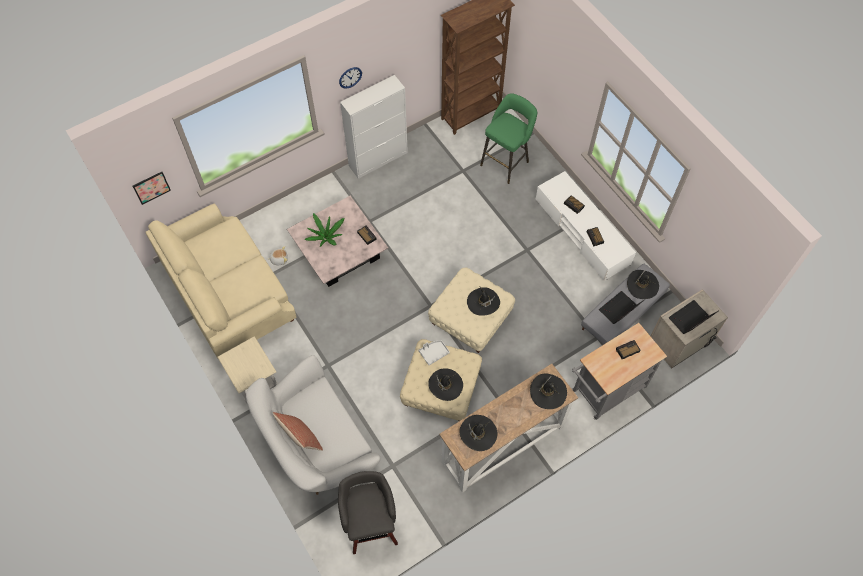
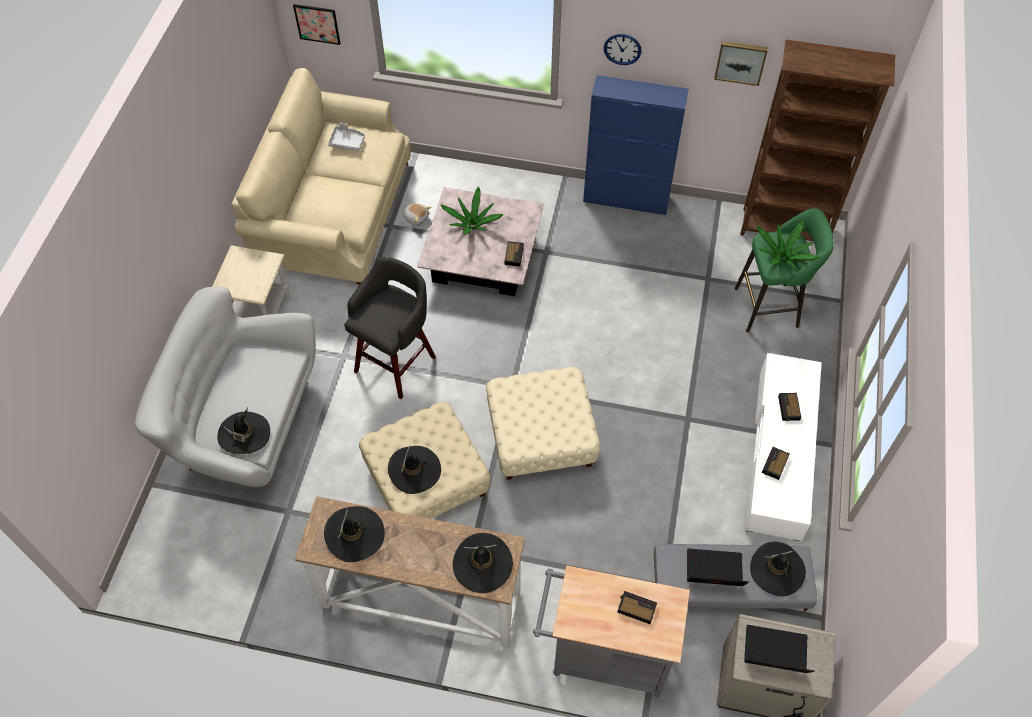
camera: 45 degrees right, 5 degrees down
pillow [273,412,323,451] -> none
grey stool [338,471,398,554] -> grey stool moved to [344,257,436,399]
white cabinet [340,75,408,179] -> blue cabinet [583,75,689,215]
grey tray [419,340,450,365] -> grey tray moved to [328,123,365,151]
black hat [467,286,500,316] -> black hat moved to [217,408,270,454]
none -> picture [714,41,768,86]
none -> potted plant [757,220,820,268]

